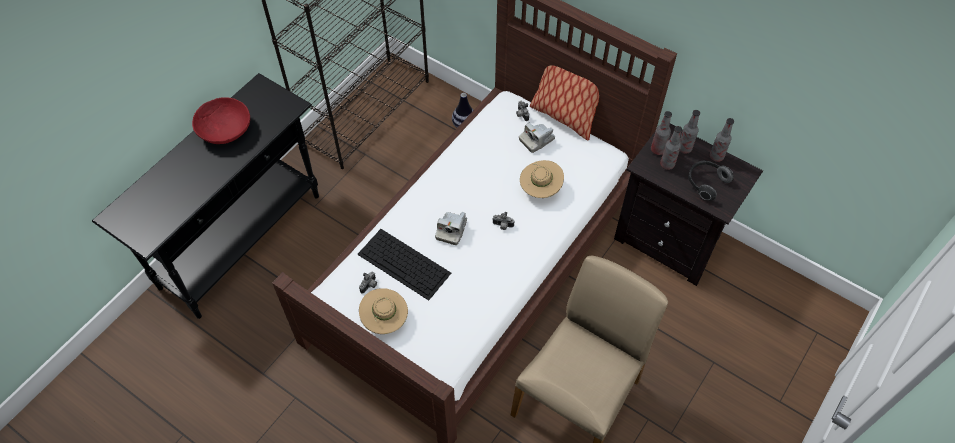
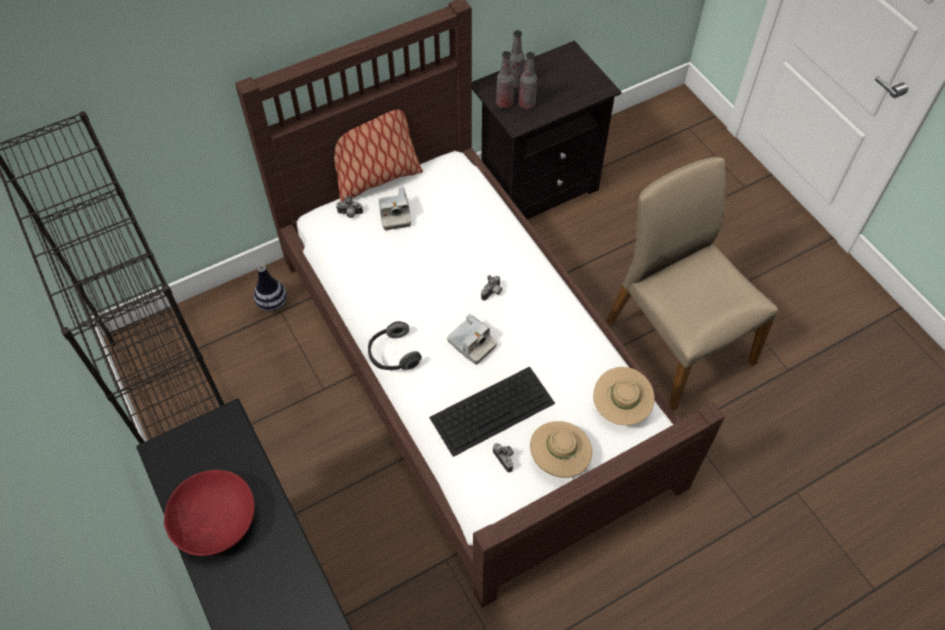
camera: 65 degrees left, 0 degrees up
beige hat [520,160,564,198] -> beige hat moved to [593,367,655,425]
headphones [688,160,734,201] -> headphones moved to [368,321,422,370]
bottle [710,118,734,162] -> none

